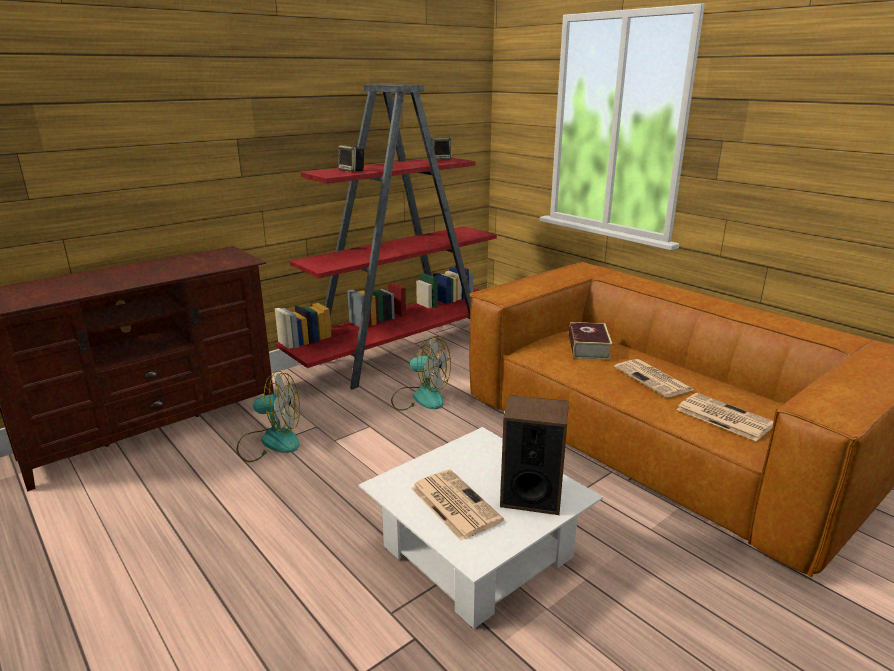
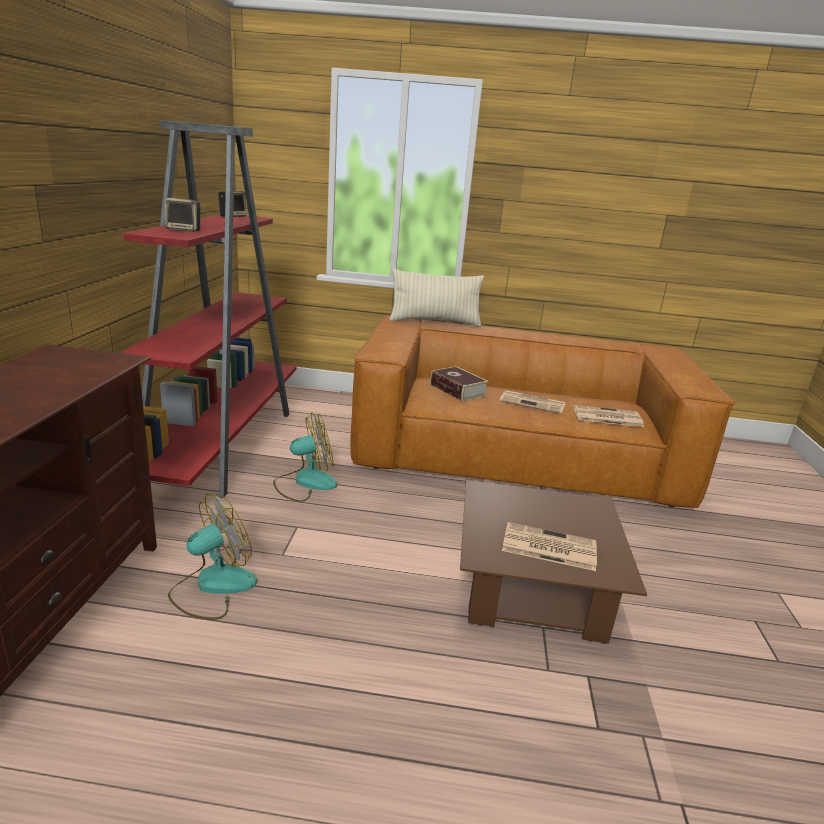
camera: 45 degrees left, 0 degrees up
white coffee table [359,427,603,629] -> brown coffee table [460,480,647,644]
speaker [500,395,569,515] -> none
none -> beige pillow [389,269,484,327]

